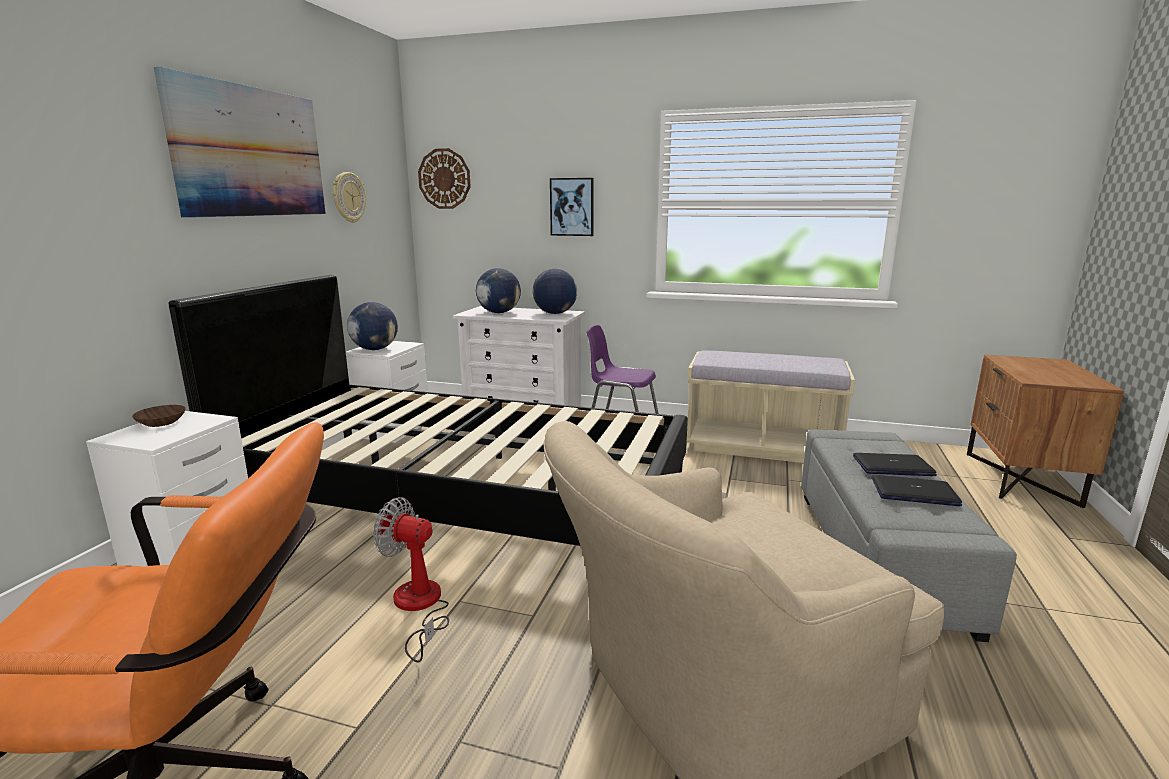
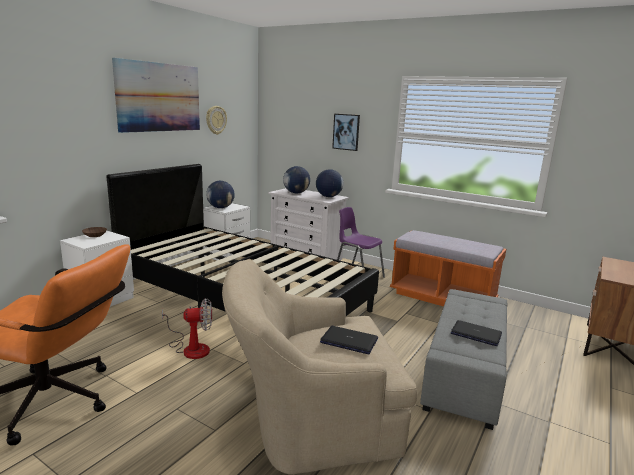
camera: 15 degrees right, 0 degrees up
fan [373,497,449,662] -> fan turned 135 degrees clockwise [162,298,212,359]
wall clock [418,148,471,209] -> none
beige bench [687,350,855,463] -> orange bench [390,230,506,307]
laptop [853,453,937,476] -> laptop moved to [320,326,378,354]

